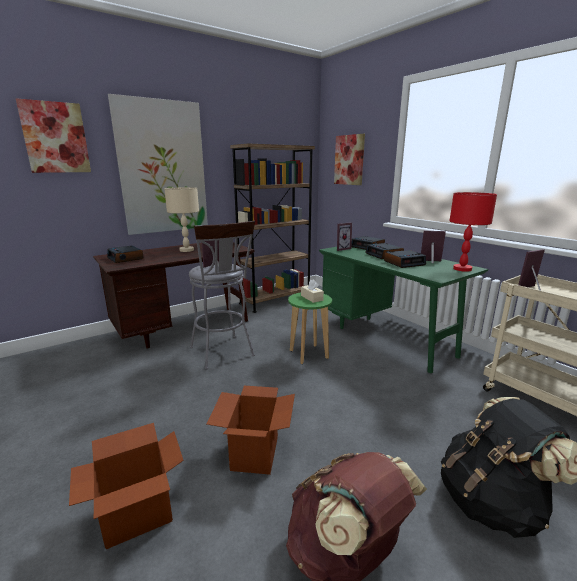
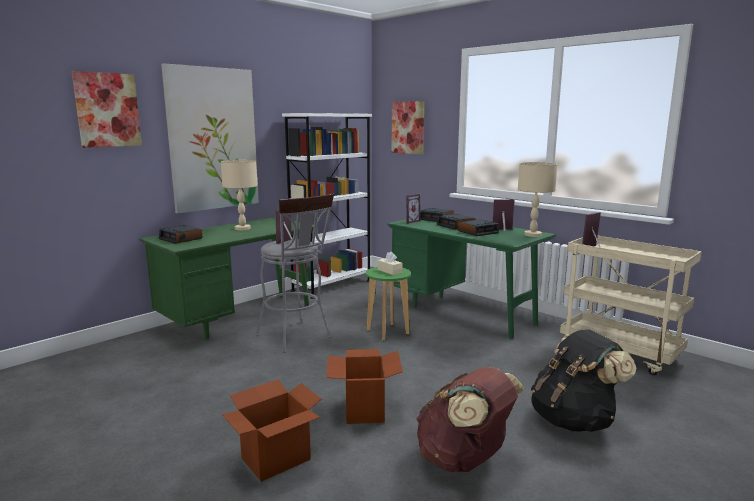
camera: 10 degrees left, 5 degrees down
brown desk [93,242,255,348] -> green desk [139,217,314,340]
brown bookcase [230,143,315,313] -> white bookcase [282,113,372,299]
red table lamp [450,192,497,272] -> beige table lamp [518,162,558,237]

